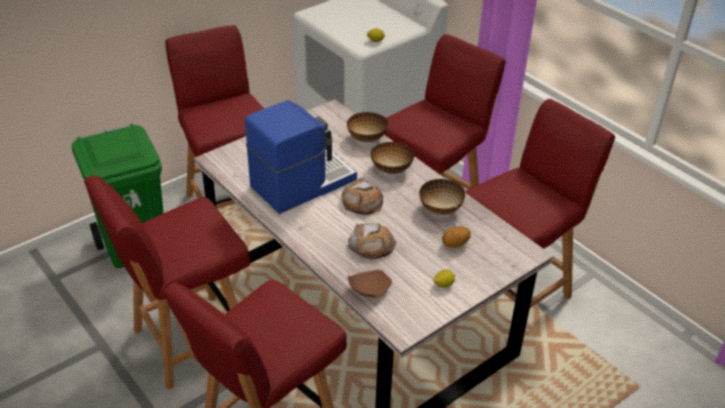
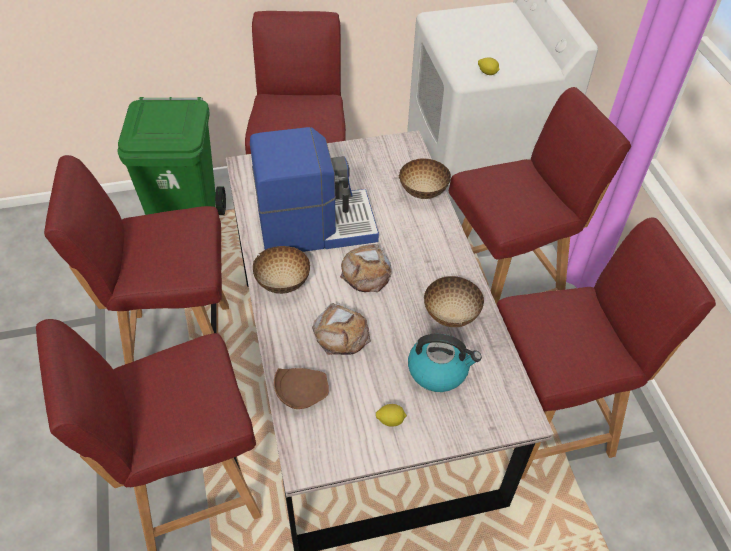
camera: 25 degrees right, 10 degrees up
bowl [370,142,414,174] -> bowl moved to [253,246,310,294]
potato [442,226,471,248] -> kettle [408,334,482,392]

